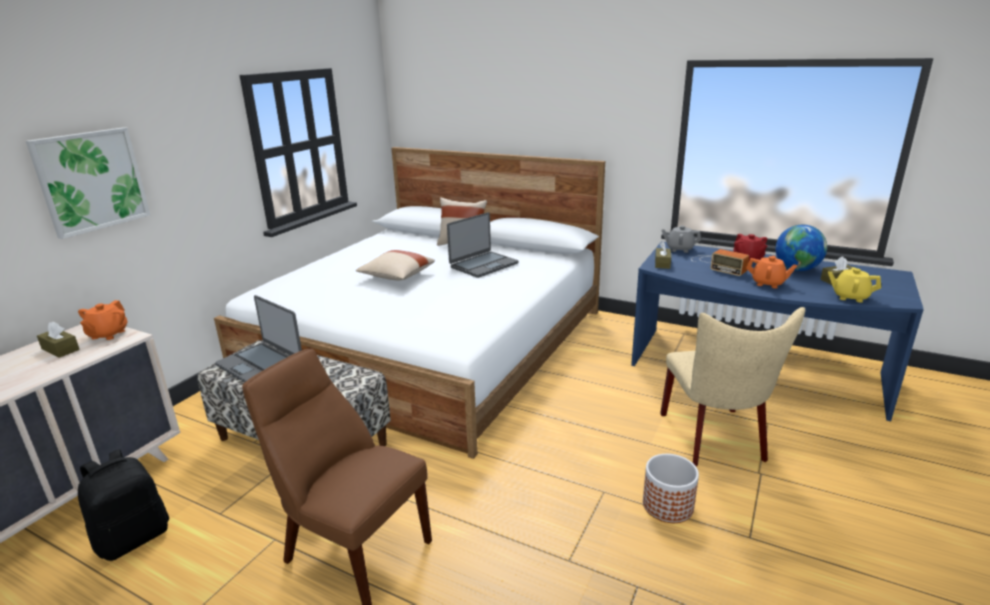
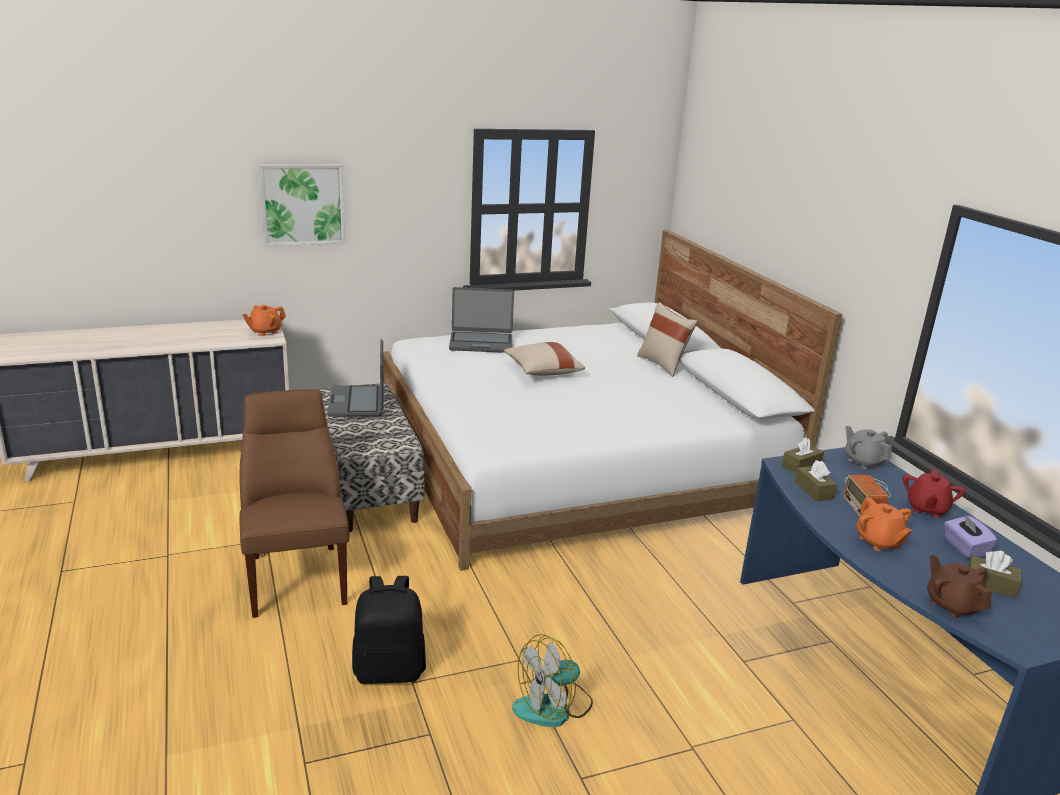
camera: 40 degrees right, 0 degrees up
brown tissue box [37,321,80,358] -> brown tissue box moved to [795,460,837,501]
black backpack [78,449,169,561] -> black backpack moved to [352,576,426,684]
laptop [447,212,518,278] -> laptop moved to [449,287,514,353]
planter [643,454,699,523] -> fan [512,634,593,727]
beige chair [660,307,805,466] -> none
globe [776,225,827,271] -> purple tissue box [944,513,998,558]
yellow teapot [828,267,881,303] -> brown teapot [927,555,992,618]

